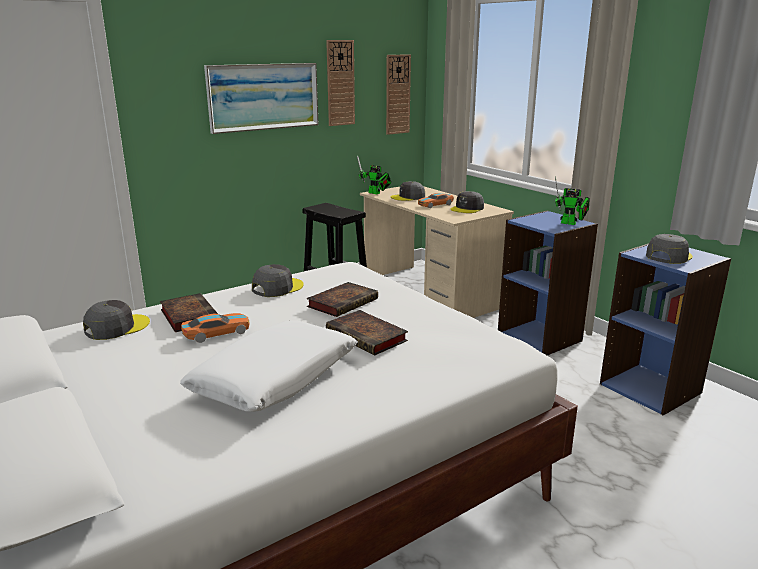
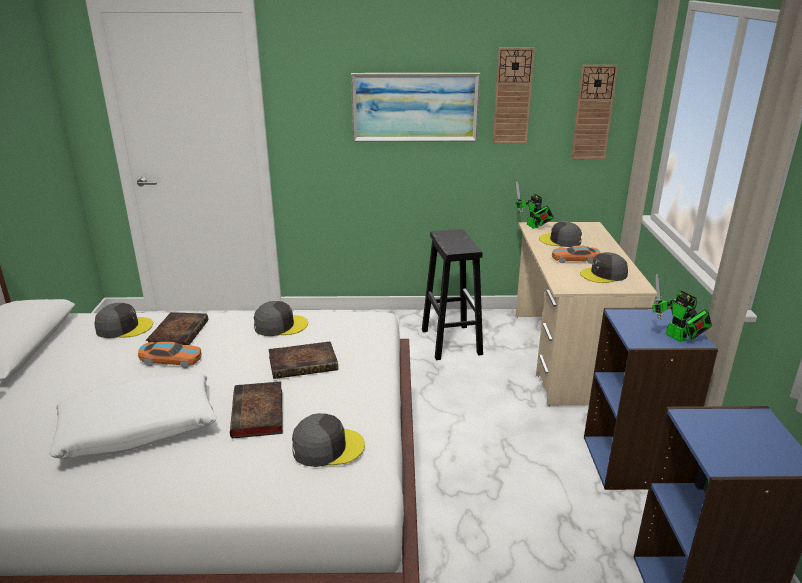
camera: 35 degrees right, 5 degrees up
grey cap [646,234,693,264] -> grey cap moved to [292,413,365,467]

